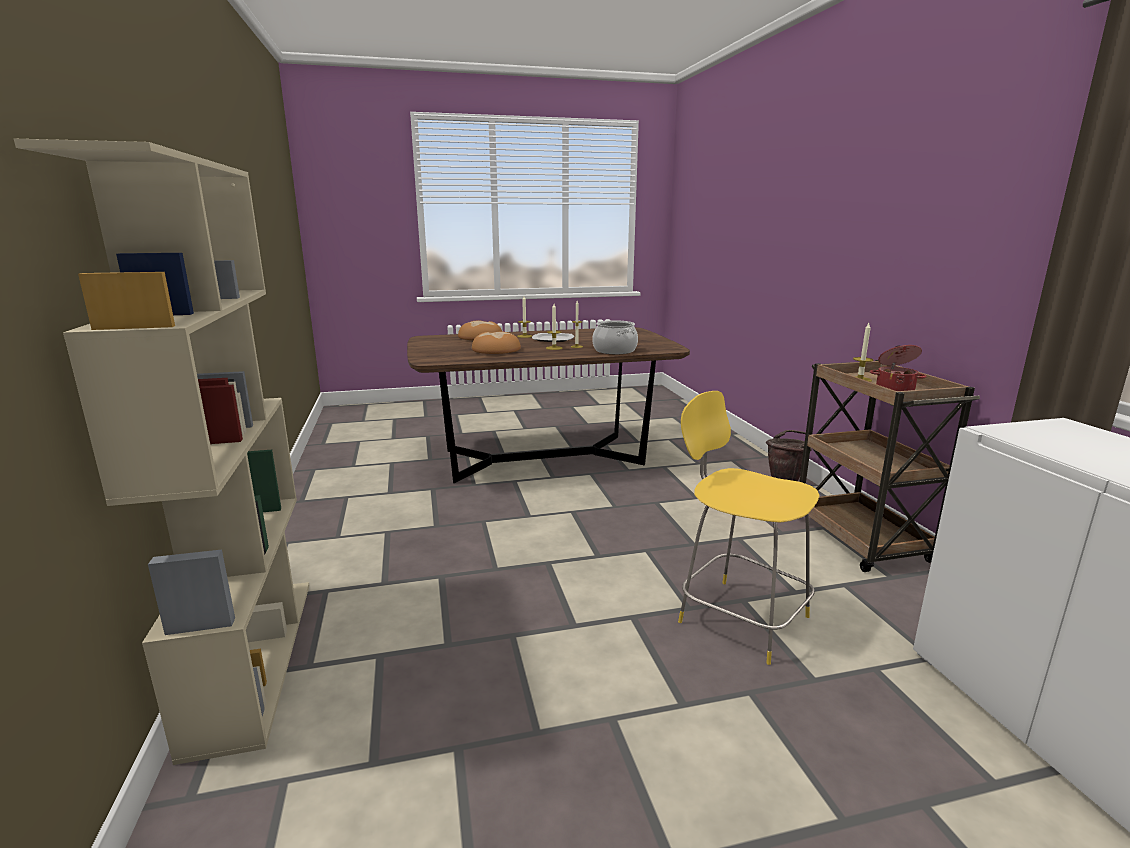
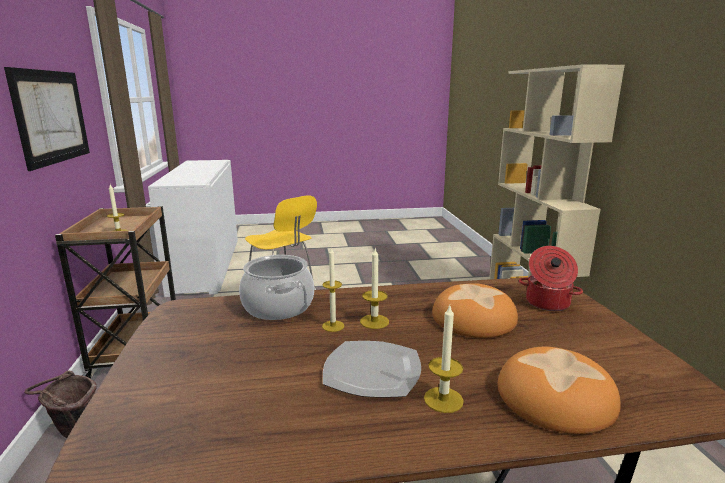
camera: 175 degrees left, 0 degrees up
cooking pot [870,345,926,391] -> cooking pot moved to [519,246,583,311]
none -> picture [4,67,90,171]

